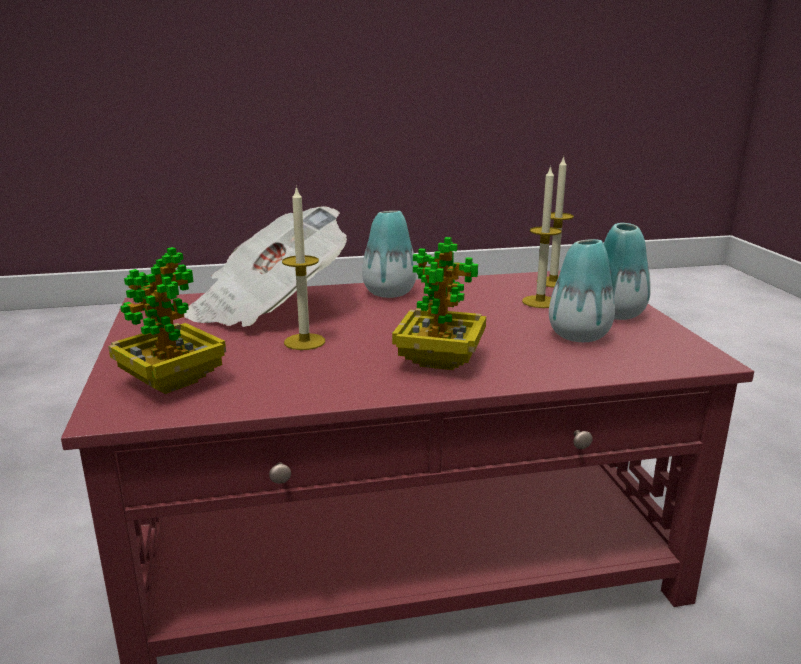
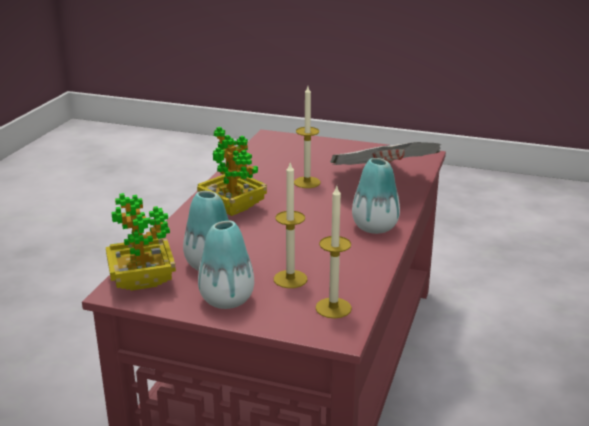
camera: 120 degrees right, 5 degrees up
potted plant [108,247,226,394] -> potted plant moved to [106,193,176,291]

